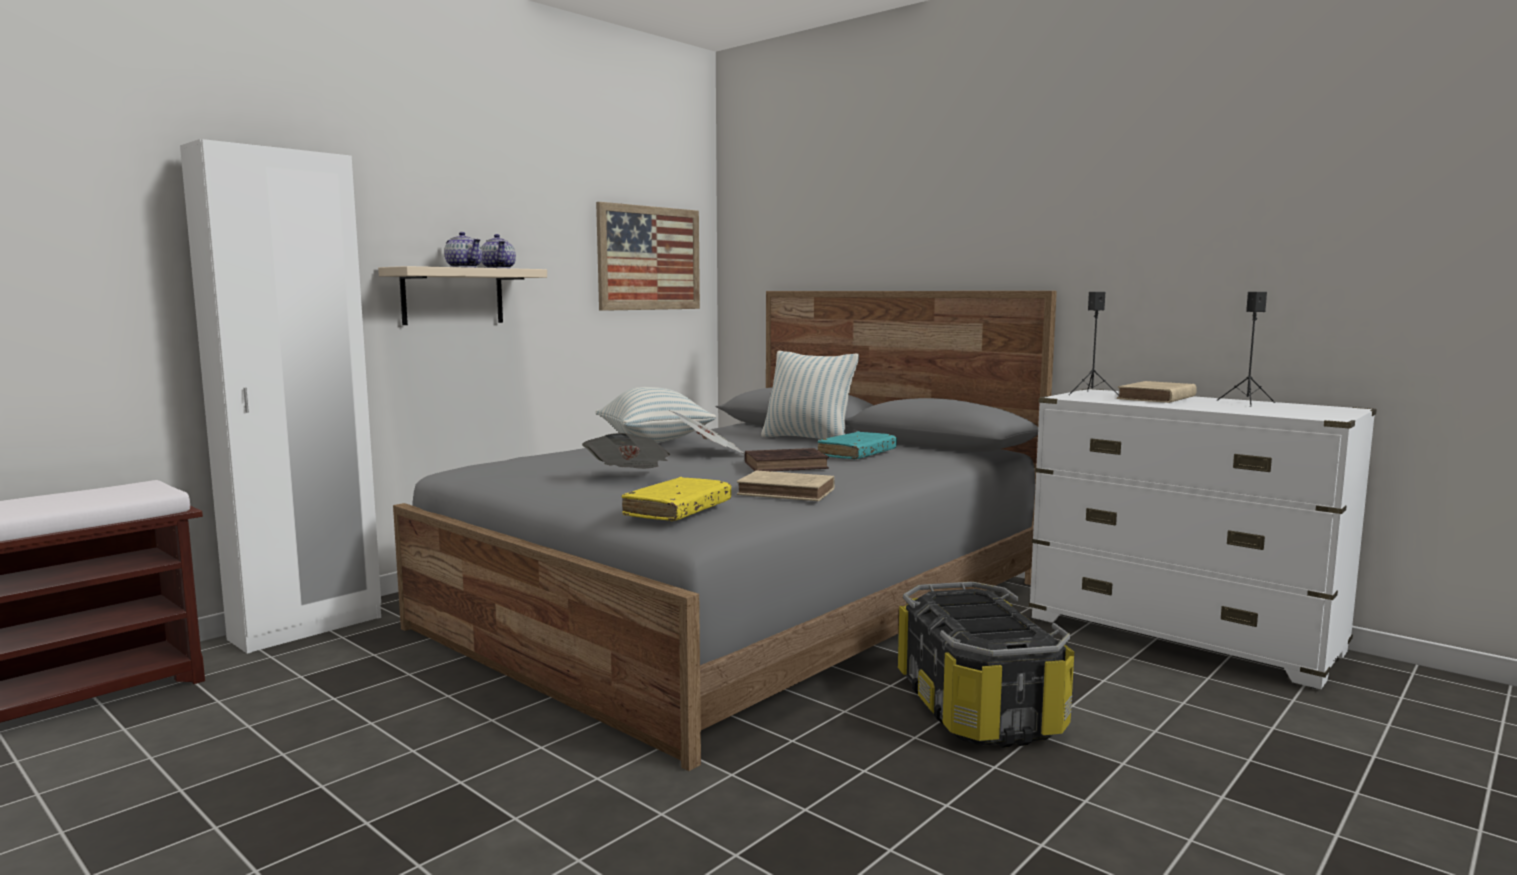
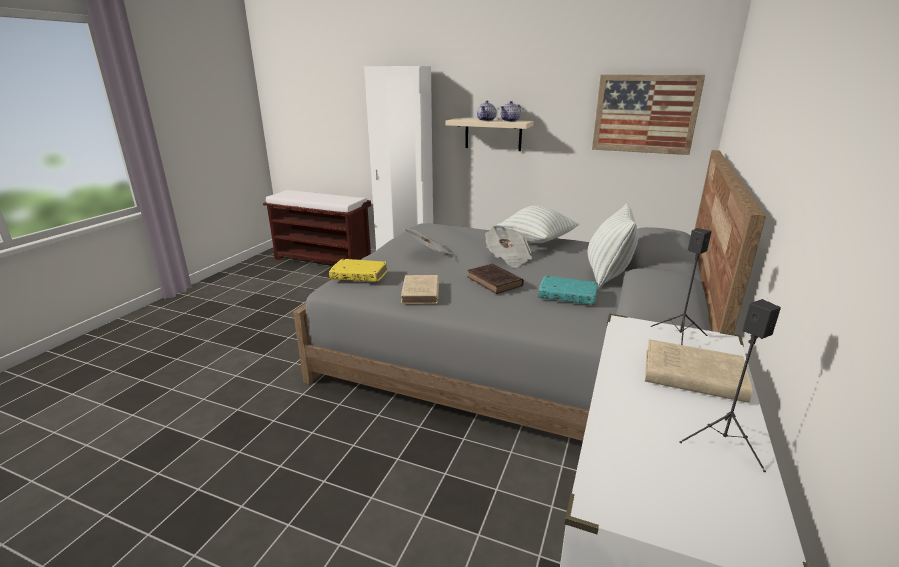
camera: 70 degrees right, 15 degrees up
storage box [898,582,1074,748] -> none

